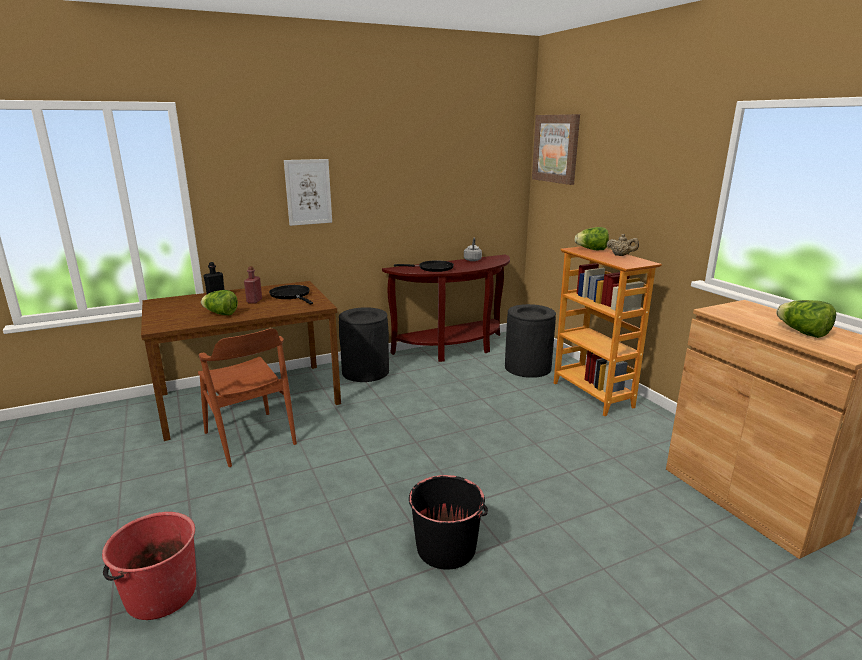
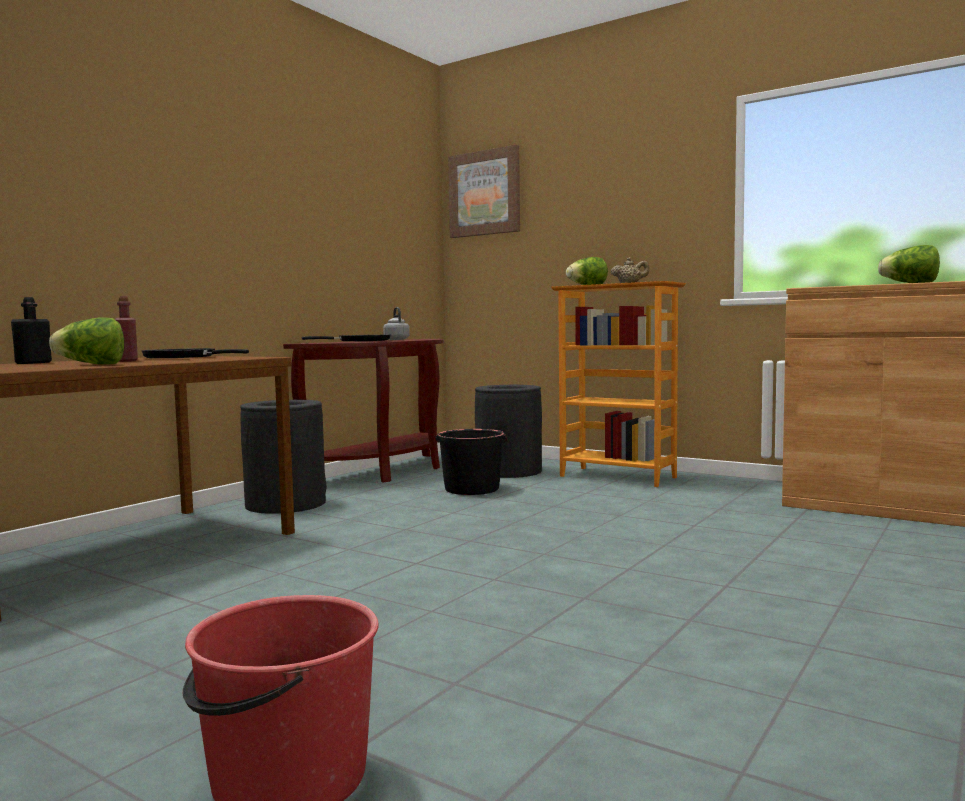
camera: 30 degrees left, 15 degrees down
brown chair [198,328,297,467] -> none
picture [284,159,332,226] -> none
black bucket [409,475,488,570] -> black bucket moved to [435,429,508,495]

